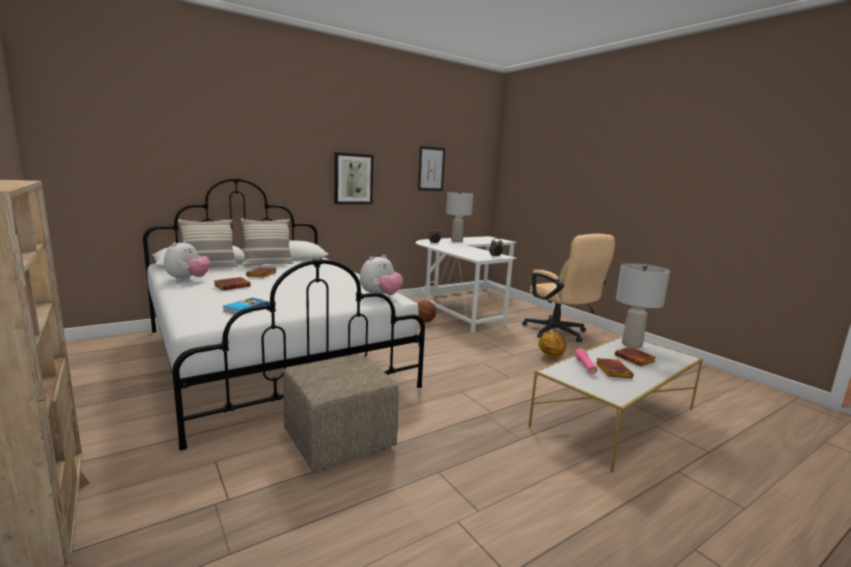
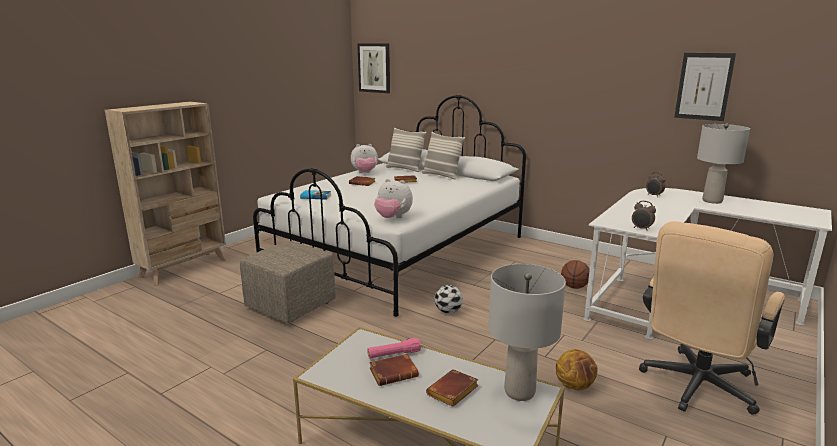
camera: 70 degrees right, 5 degrees up
picture [334,152,374,204] -> picture moved to [357,43,390,93]
none -> football [435,285,463,314]

